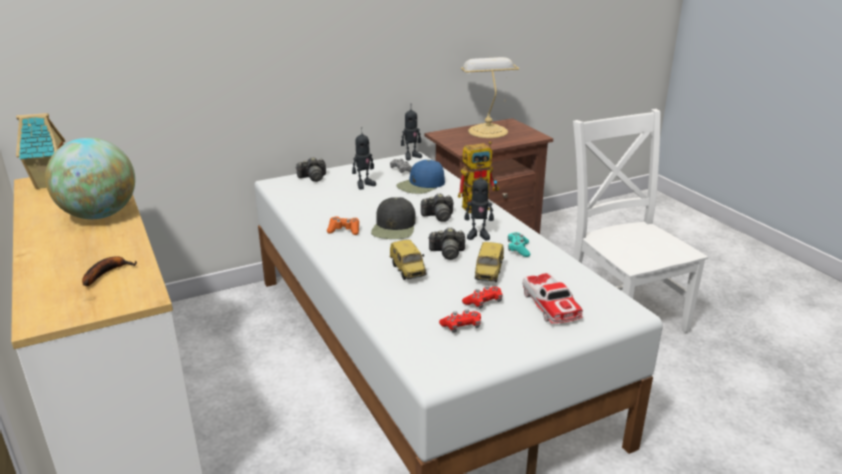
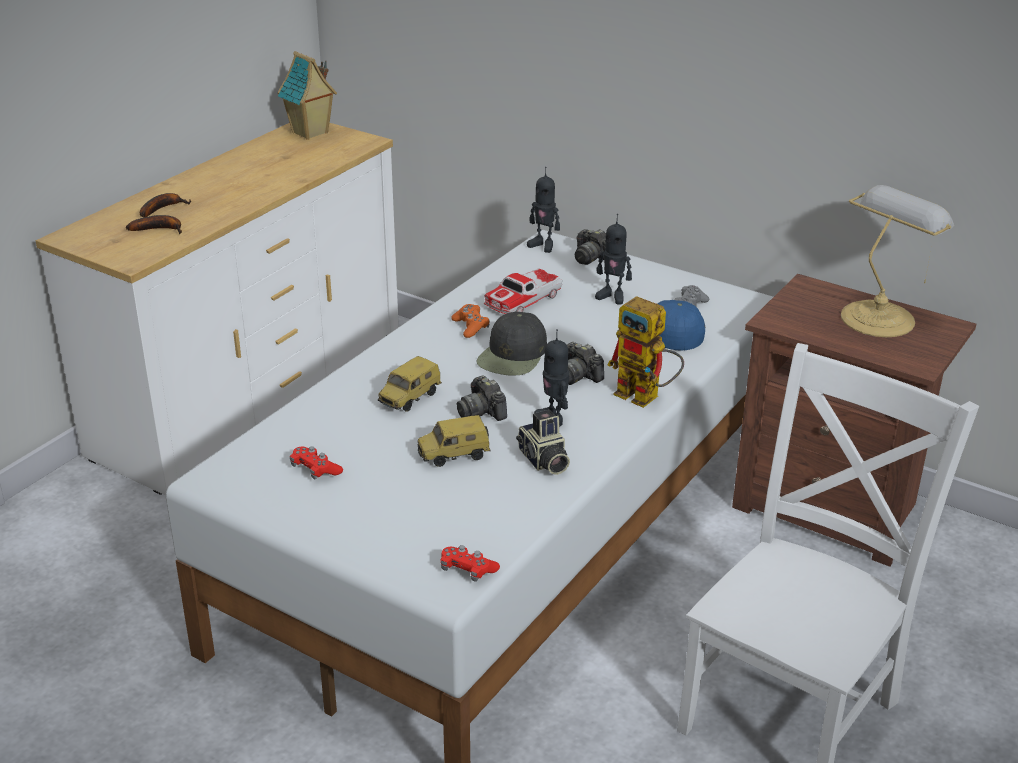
camera: 60 degrees right, 5 degrees up
globe [45,138,135,219] -> none
black cap [371,197,416,239] -> black cap turned 45 degrees counterclockwise [476,311,547,376]
toy robot [401,109,422,160] -> toy robot moved to [527,167,560,253]
red game controller [462,286,502,309] -> red game controller moved to [440,545,500,582]
turquoise game controller [508,232,530,257] -> camera [516,410,570,475]
toy car [522,273,583,324] -> toy car moved to [484,268,562,314]
none -> banana [140,193,191,217]

